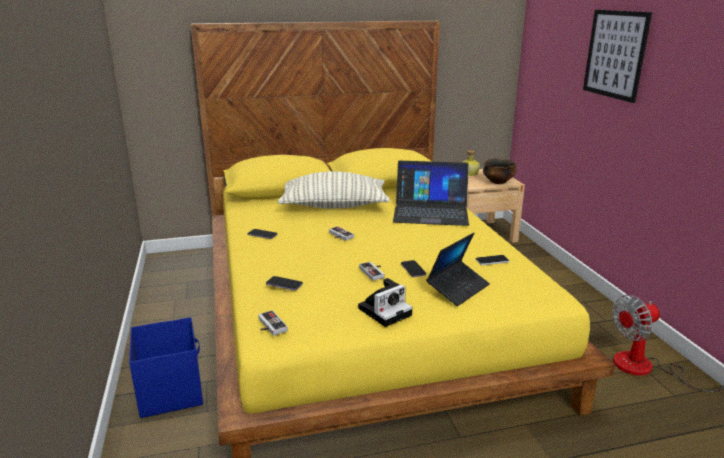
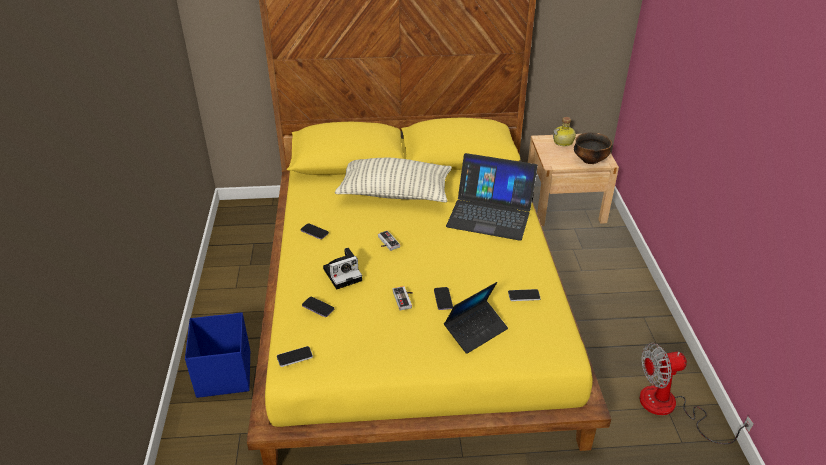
camera: 10 degrees right, 15 degrees up
game controller [258,310,288,336] -> phone [277,346,313,367]
camera [358,278,413,327] -> camera moved to [323,248,362,289]
picture [583,10,652,103] -> none

